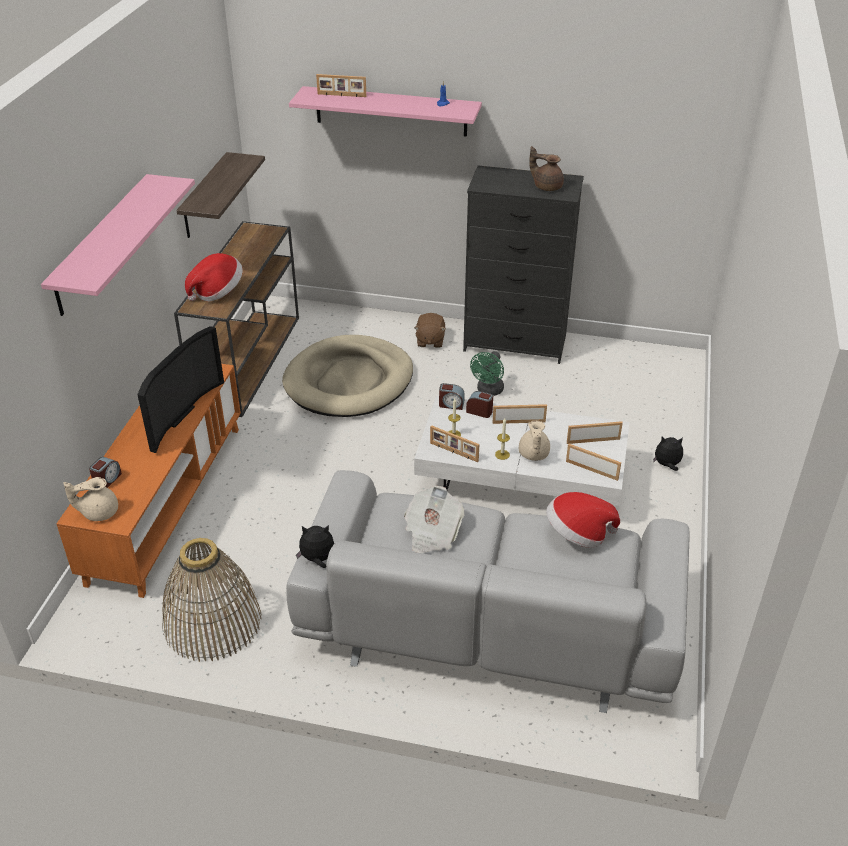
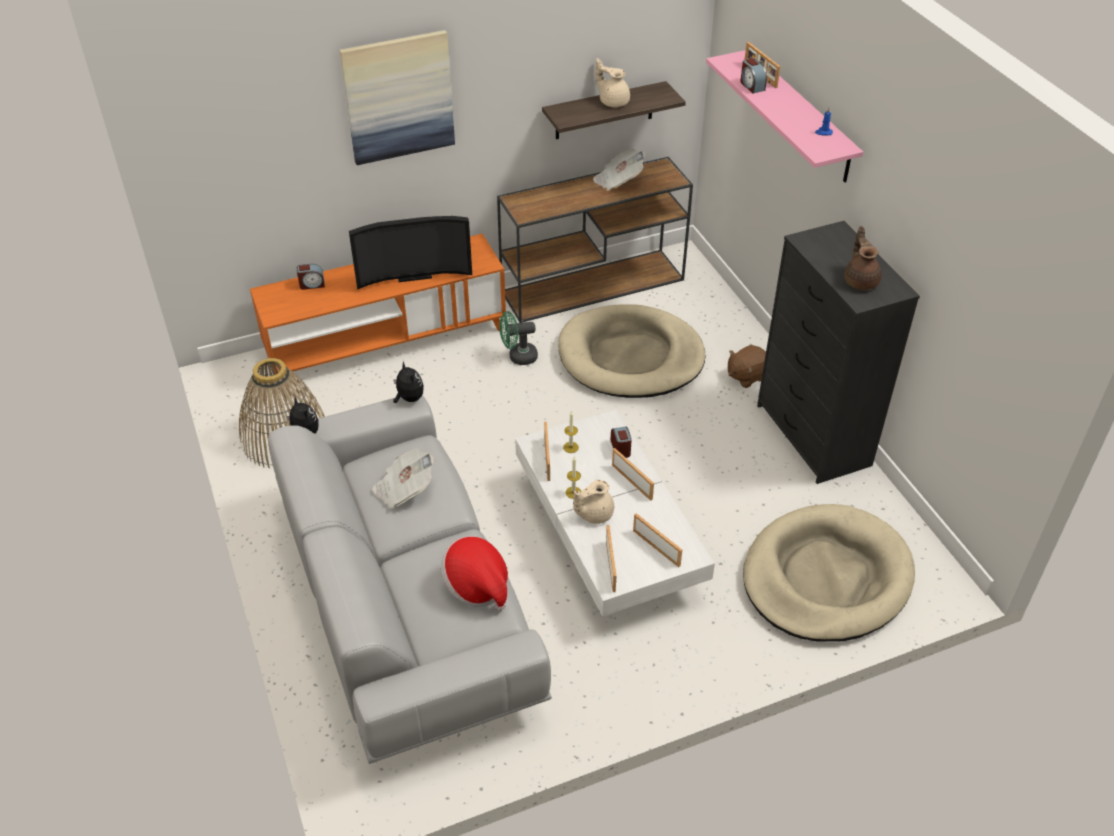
camera: 55 degrees right, 5 degrees up
pink shelf [41,174,195,316] -> picture [339,30,455,165]
beige teapot [63,477,118,521] -> beige teapot moved to [596,58,630,107]
hat [185,253,243,301] -> none
alarm clock [439,383,465,410] -> alarm clock moved to [740,58,767,94]
green fan [470,351,504,396] -> green fan moved to [500,311,538,365]
plush toy [653,437,683,471] -> plush toy moved to [393,361,424,403]
none -> newspaper [593,148,646,191]
none -> beige dog bed [743,504,915,642]

